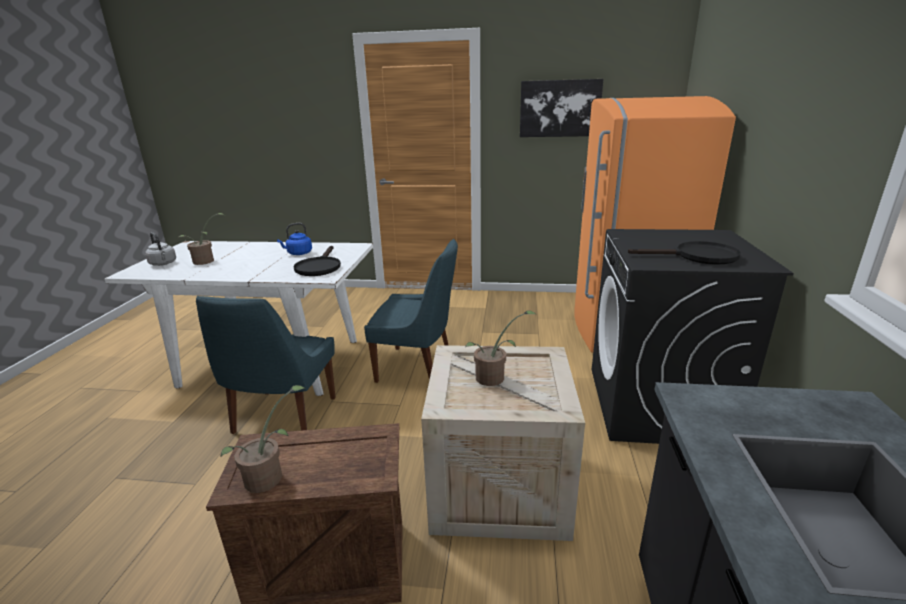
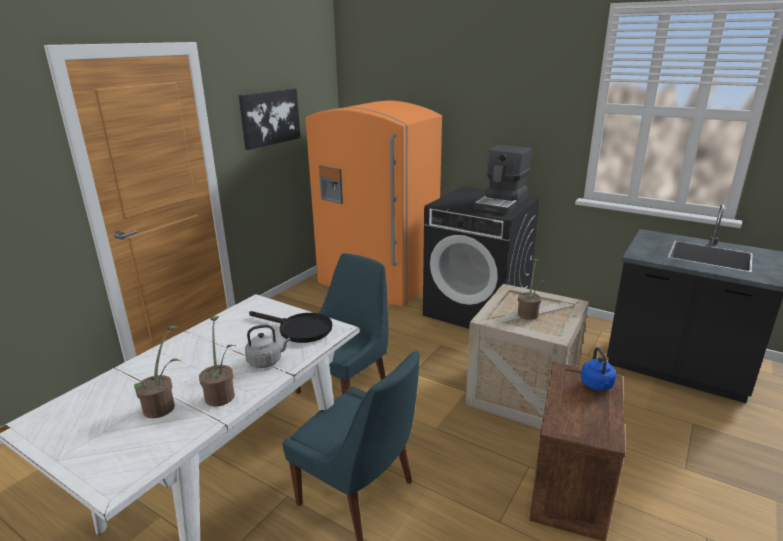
camera: 65 degrees left, 0 degrees up
grey kettle [145,232,176,266] -> grey kettle moved to [245,325,290,368]
potted plant [220,385,305,493] -> potted plant moved to [199,316,236,406]
blue kettle [277,223,312,255] -> blue kettle moved to [581,347,616,391]
black frying pan [628,241,741,265] -> coffee machine [474,145,531,214]

